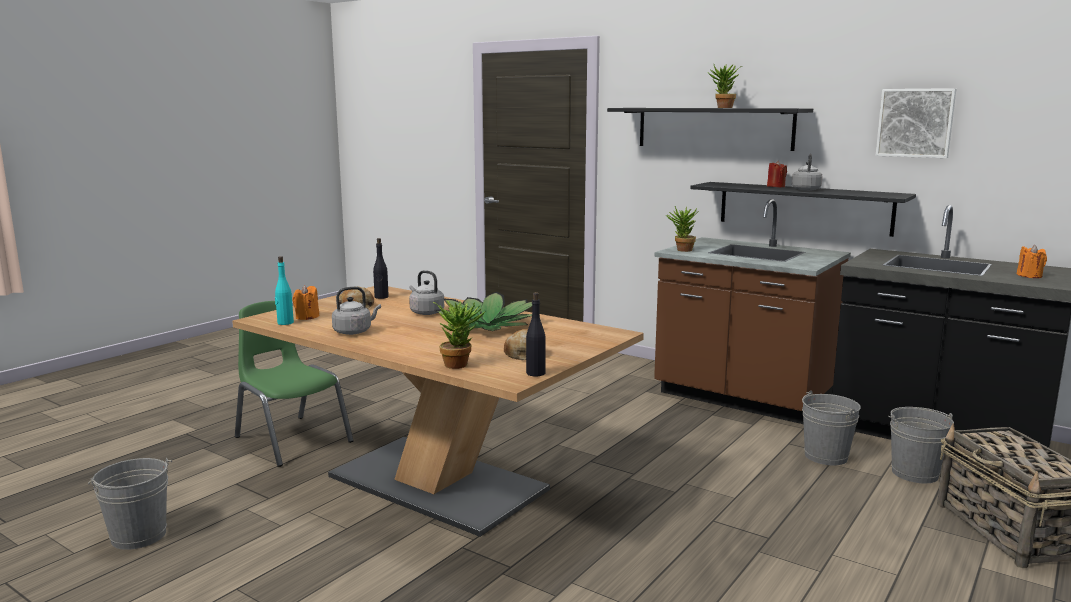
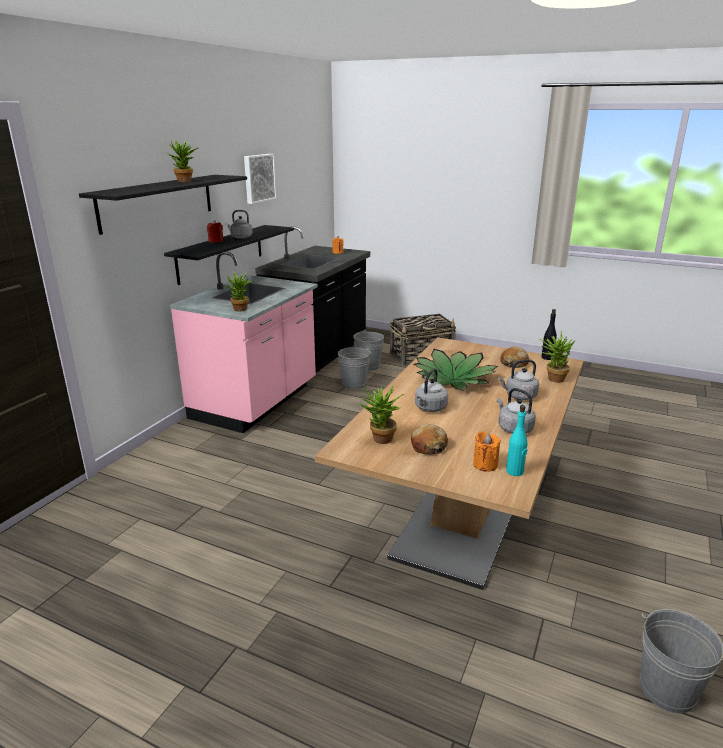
camera: 100 degrees left, 10 degrees up
green chair [235,301,354,467] -> none
black bottle [373,238,389,299] -> potted plant [359,385,404,444]
brown counter [654,199,851,424] -> pink counter [169,252,318,433]
none -> grey kettle [498,359,539,400]

